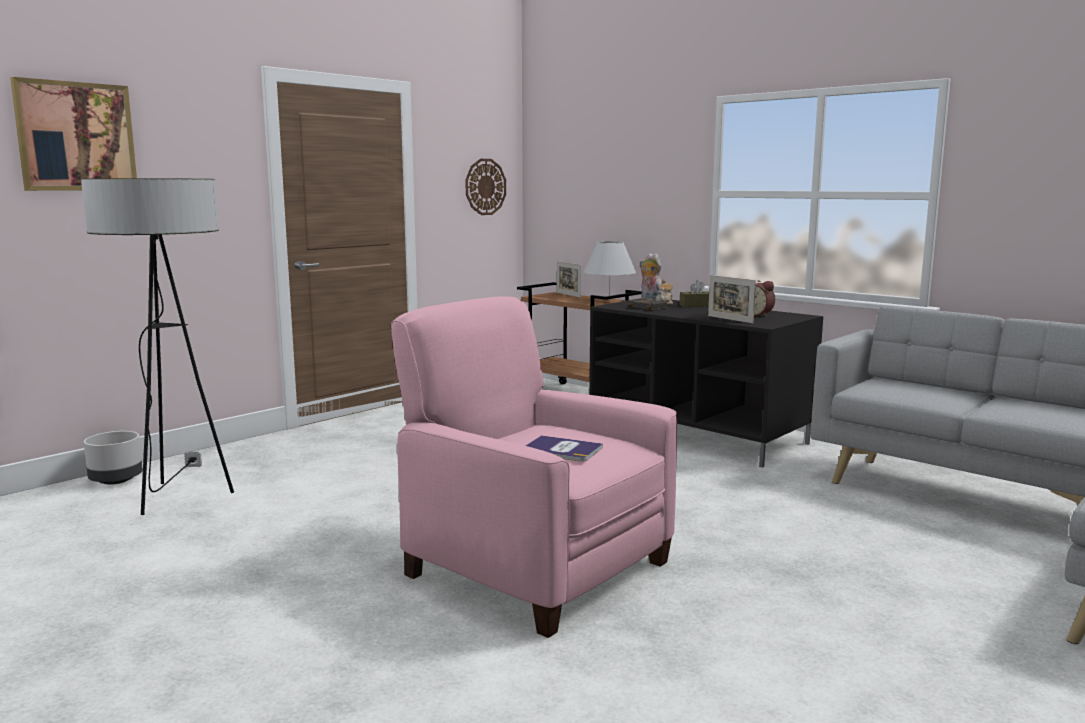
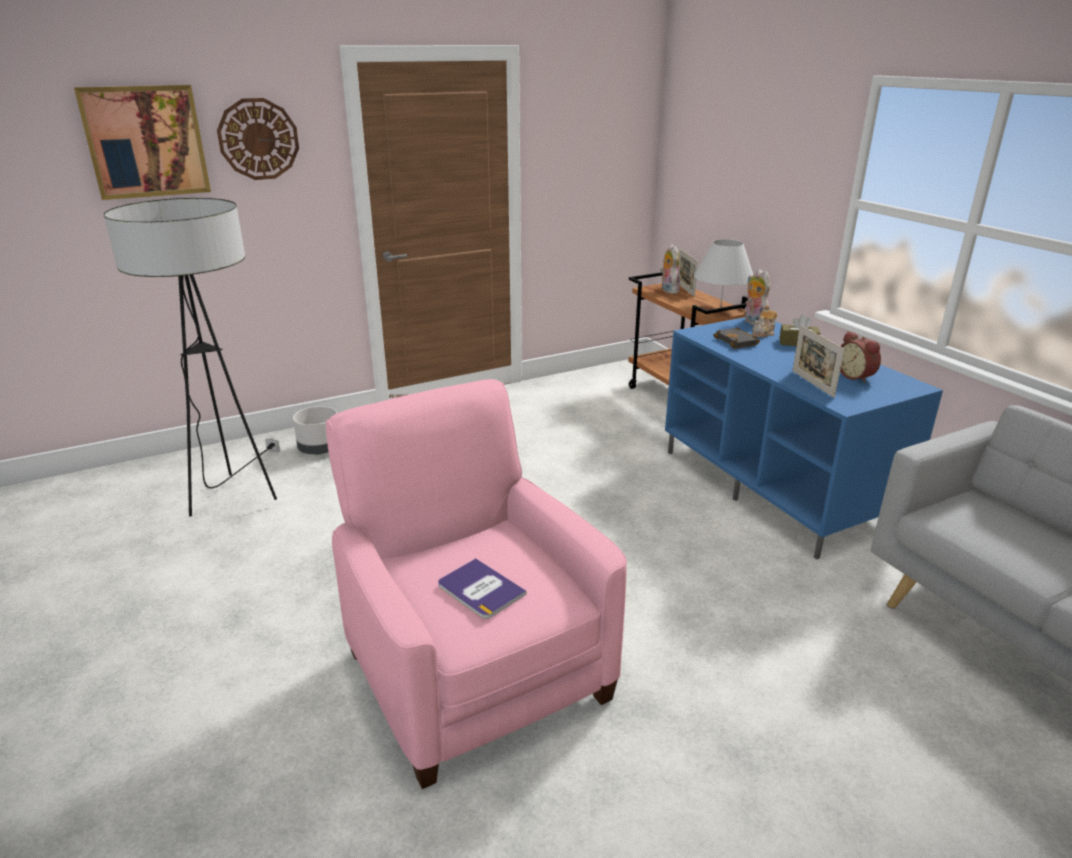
camera: 20 degrees right, 15 degrees up
grey planter [84,431,143,485] -> grey planter moved to [293,406,337,455]
wall clock [465,159,506,215] -> wall clock moved to [217,98,299,180]
black tv stand [589,298,823,468] -> blue tv stand [665,317,943,559]
none -> plush toy [660,245,680,294]

